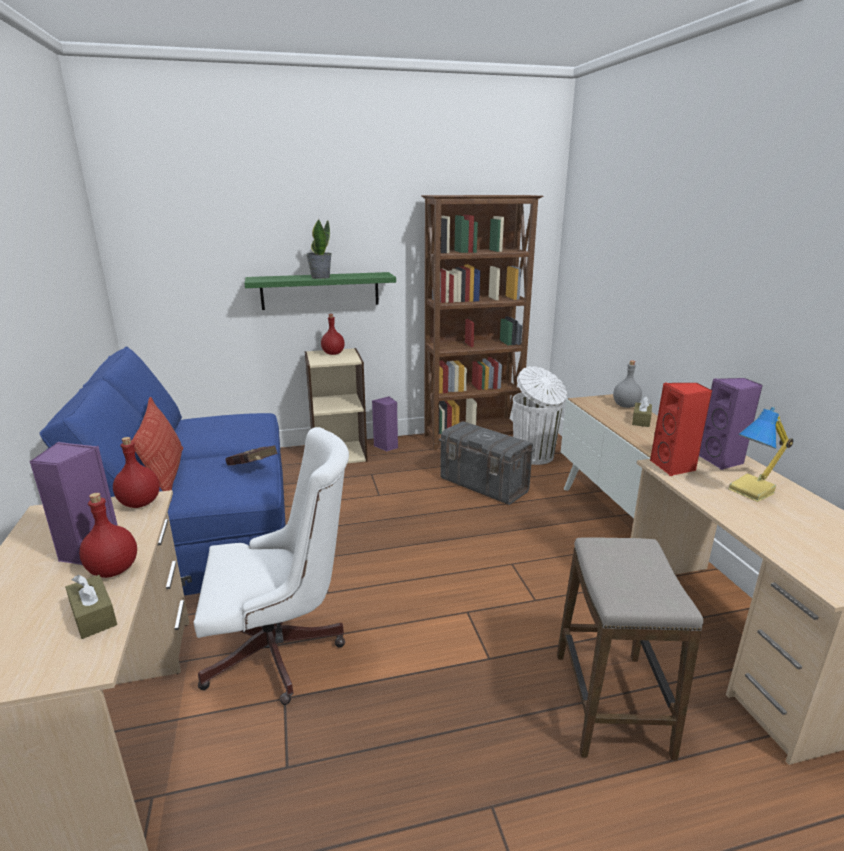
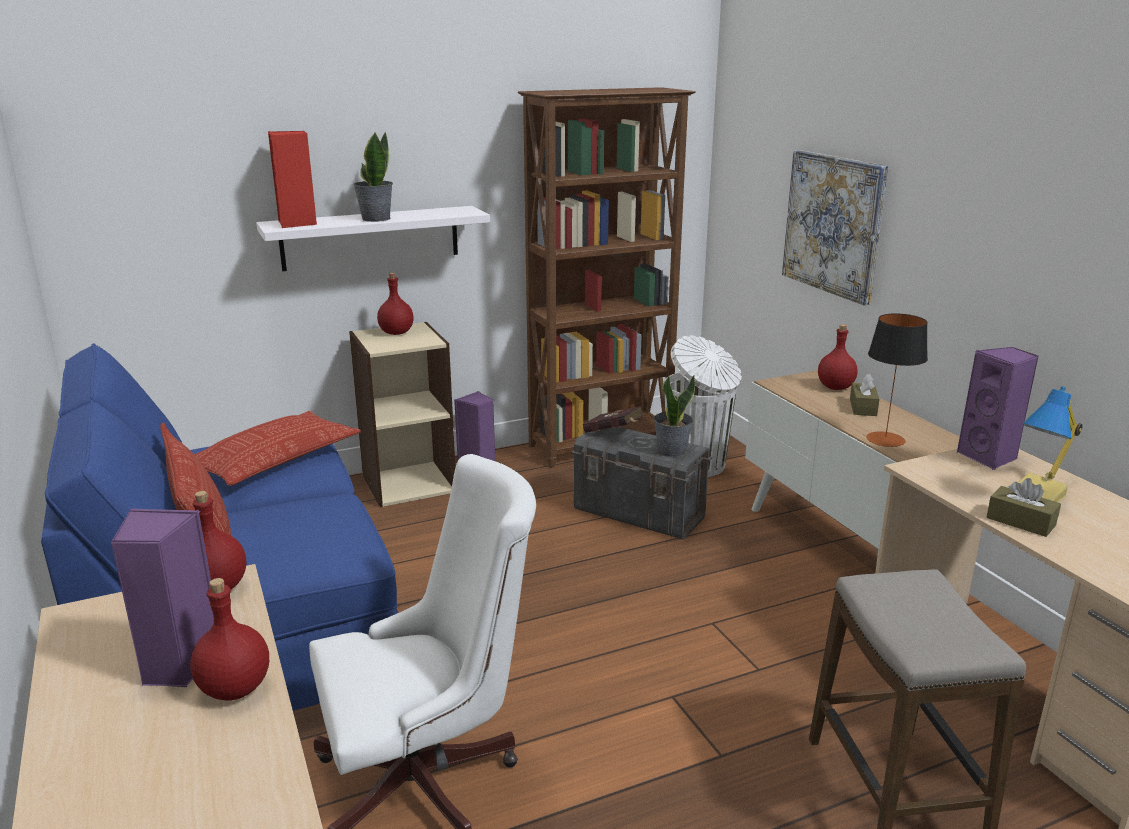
camera: 10 degrees left, 0 degrees up
brown tissue box [65,574,117,639] -> brown tissue box moved to [987,478,1061,537]
red book [226,445,278,466] -> red book moved to [583,406,643,433]
green shelf [244,272,396,310] -> white shelf [256,206,490,271]
grey bottle [613,361,642,408] -> red bottle [818,324,858,390]
red speaker [650,383,712,476] -> red speaker moved to [268,131,317,228]
none -> pillow [194,411,361,486]
none -> potted plant [654,375,695,457]
none -> picture [782,150,888,305]
none -> table lamp [866,314,928,447]

